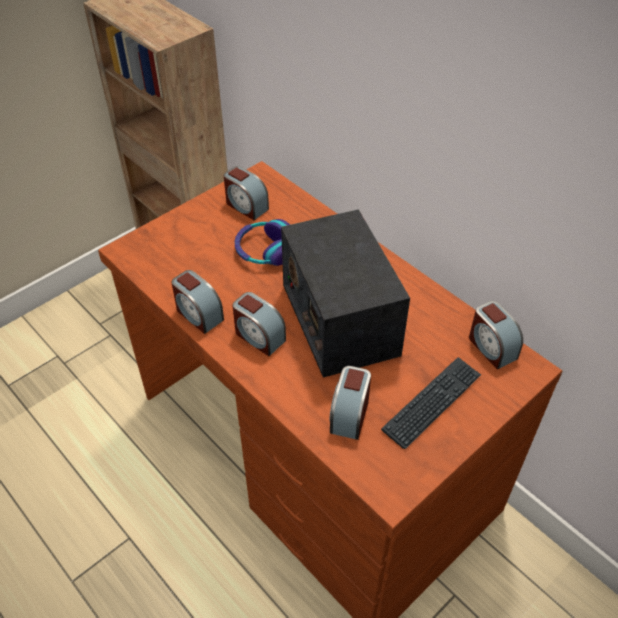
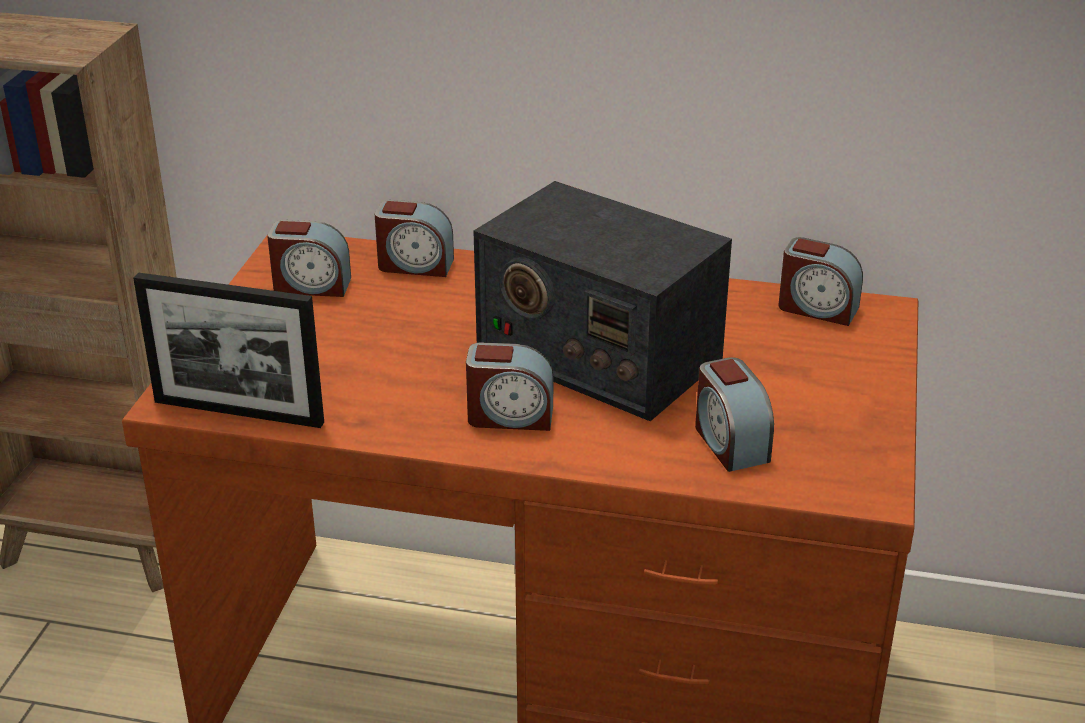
camera: 35 degrees left, 15 degrees down
alarm clock [172,270,224,334] -> alarm clock moved to [375,200,454,277]
headphones [235,219,290,266] -> none
keyboard [381,357,481,449] -> none
none -> picture frame [133,272,324,428]

